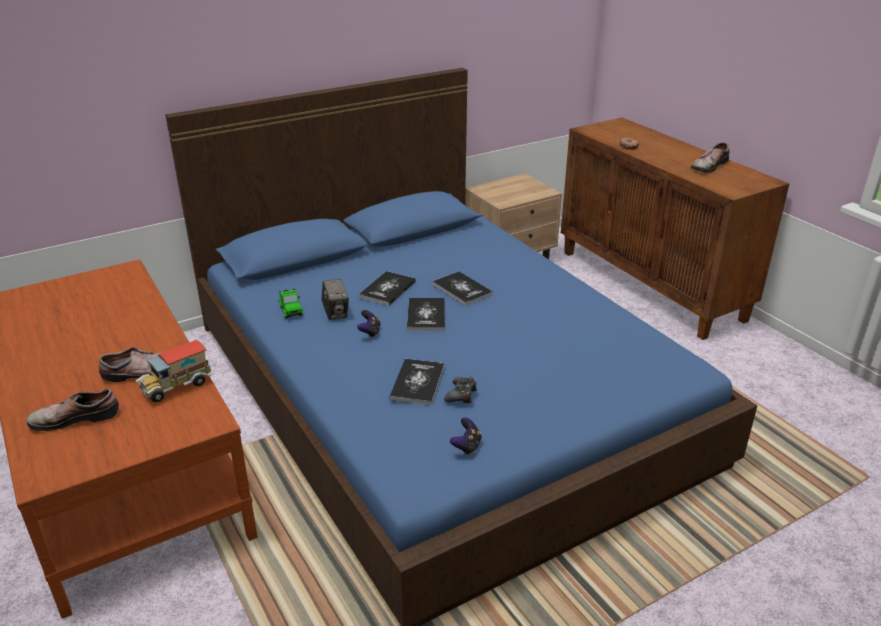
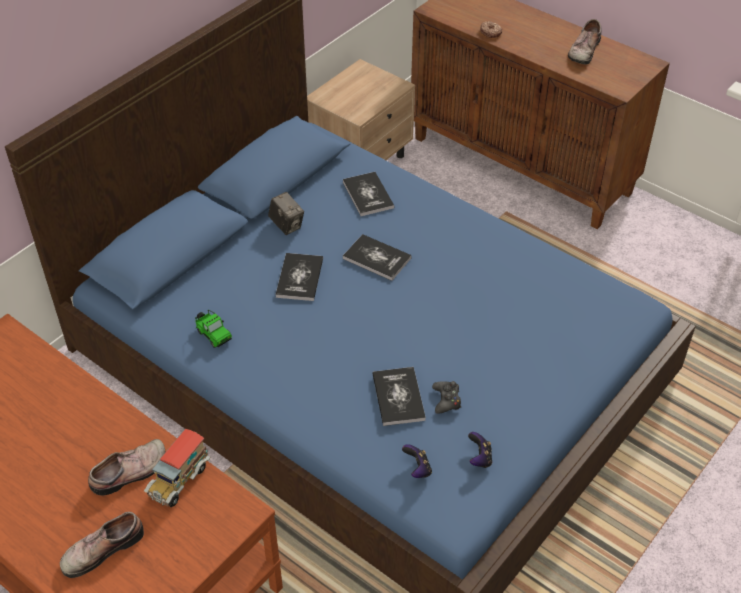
camera: 20 degrees left, 15 degrees up
camera [322,279,349,320] -> camera moved to [268,192,304,235]
game controller [357,310,381,338] -> game controller moved to [402,444,432,478]
book [407,298,445,331] -> book moved to [343,172,394,216]

